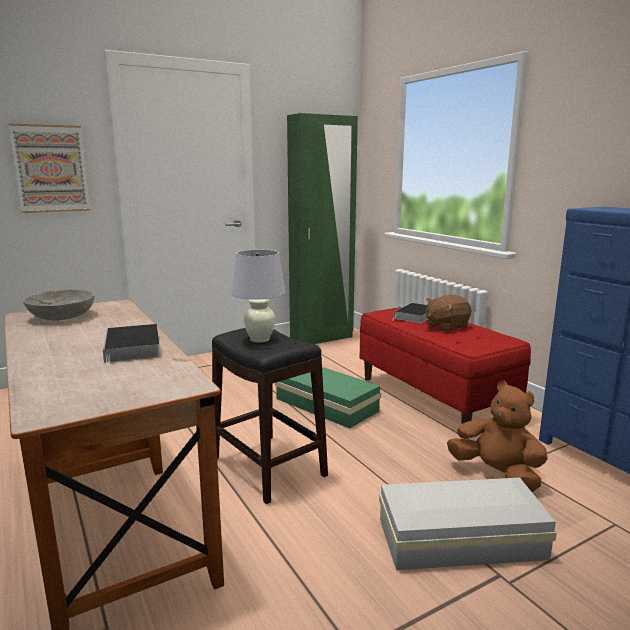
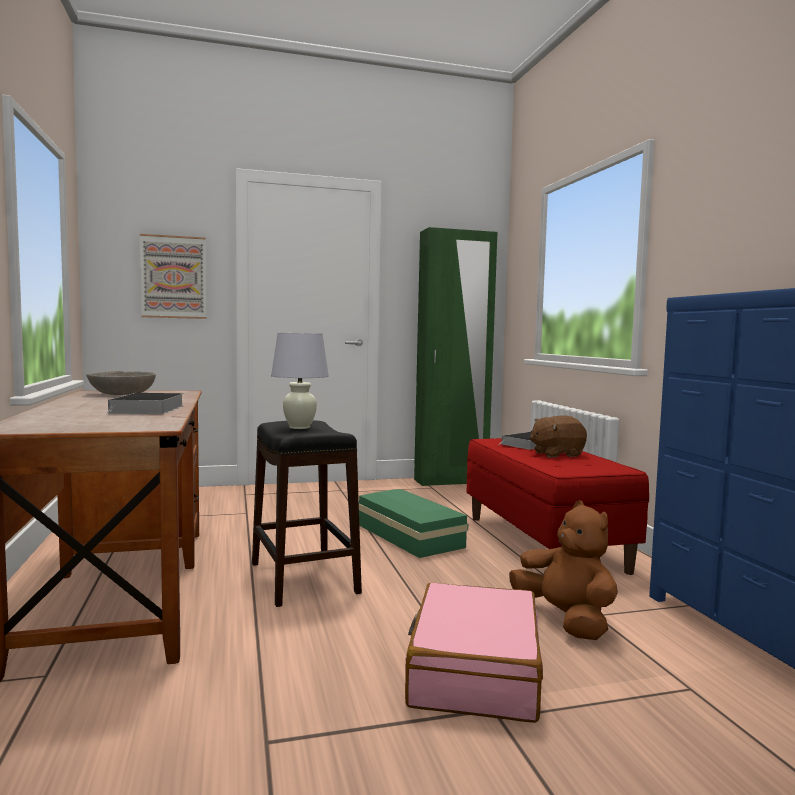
camera: 15 degrees right, 10 degrees down
white storage box [379,478,557,570] -> pink suitcase [405,582,543,723]

